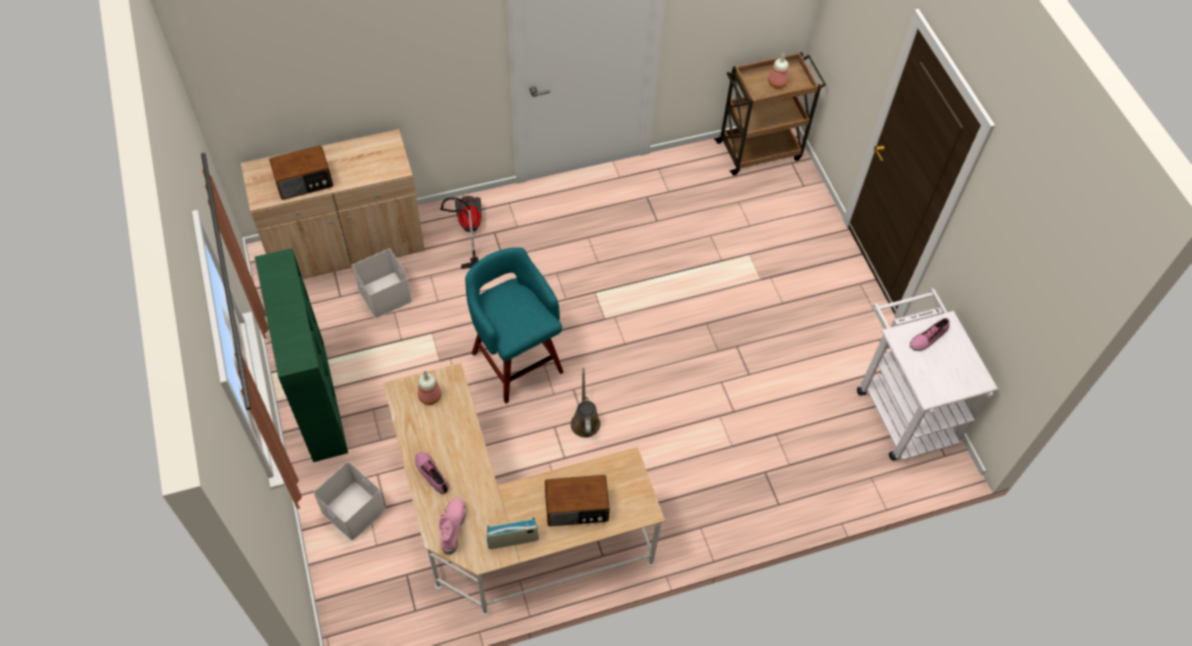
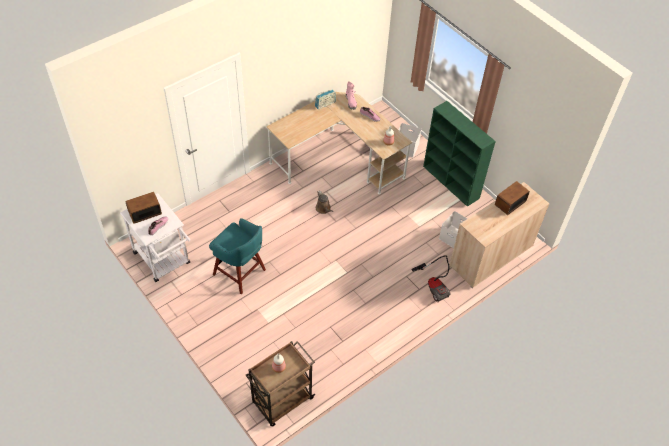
camera: 160 degrees right, 5 degrees down
turquoise stool [465,247,564,403] -> turquoise stool moved to [209,218,266,294]
radio [545,475,610,526] -> radio moved to [126,192,162,224]

